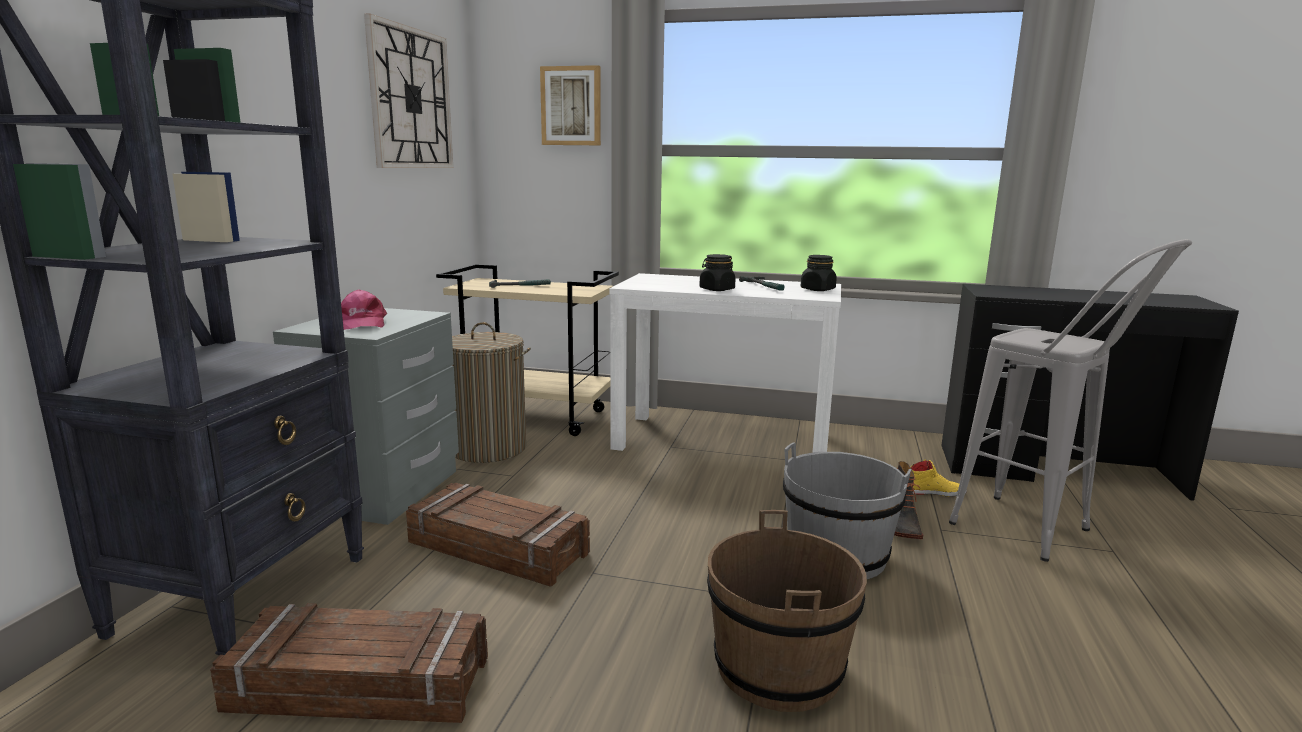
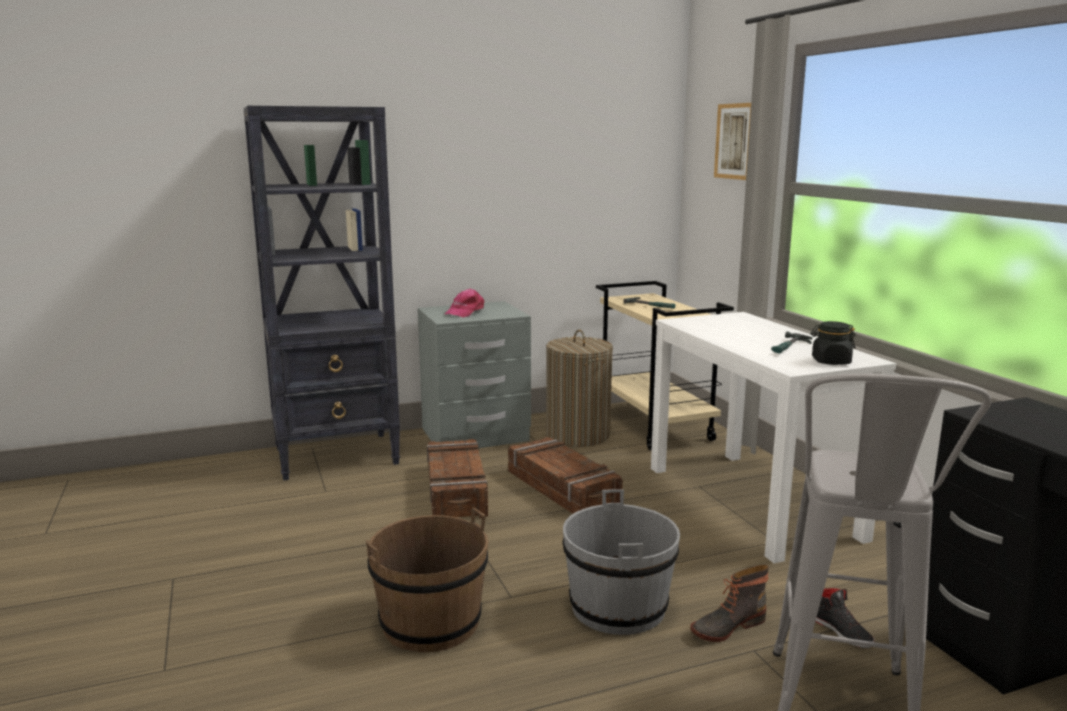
camera: 55 degrees right, 0 degrees up
crate [210,603,488,723] -> crate moved to [508,437,623,514]
wall clock [364,13,453,168] -> none
black jar [699,254,736,291] -> none
yellow shoe [910,459,967,497] -> black shoe [815,588,874,648]

